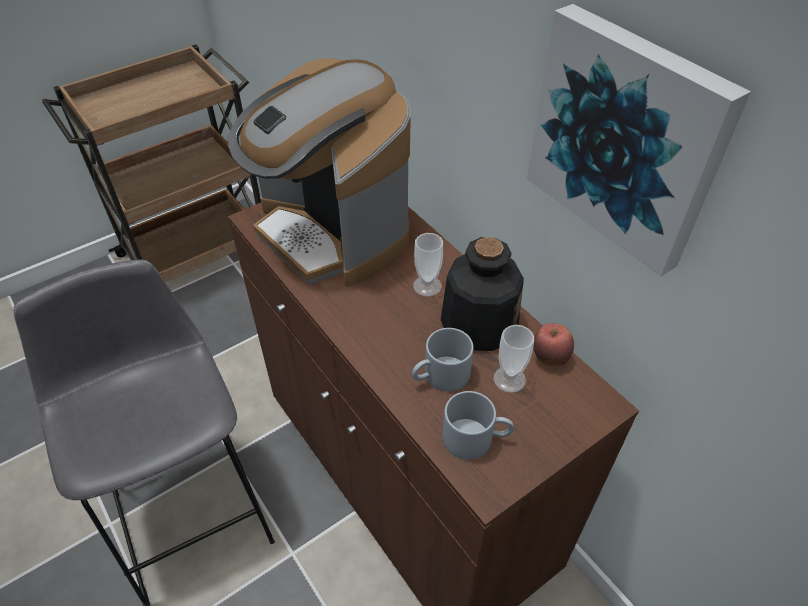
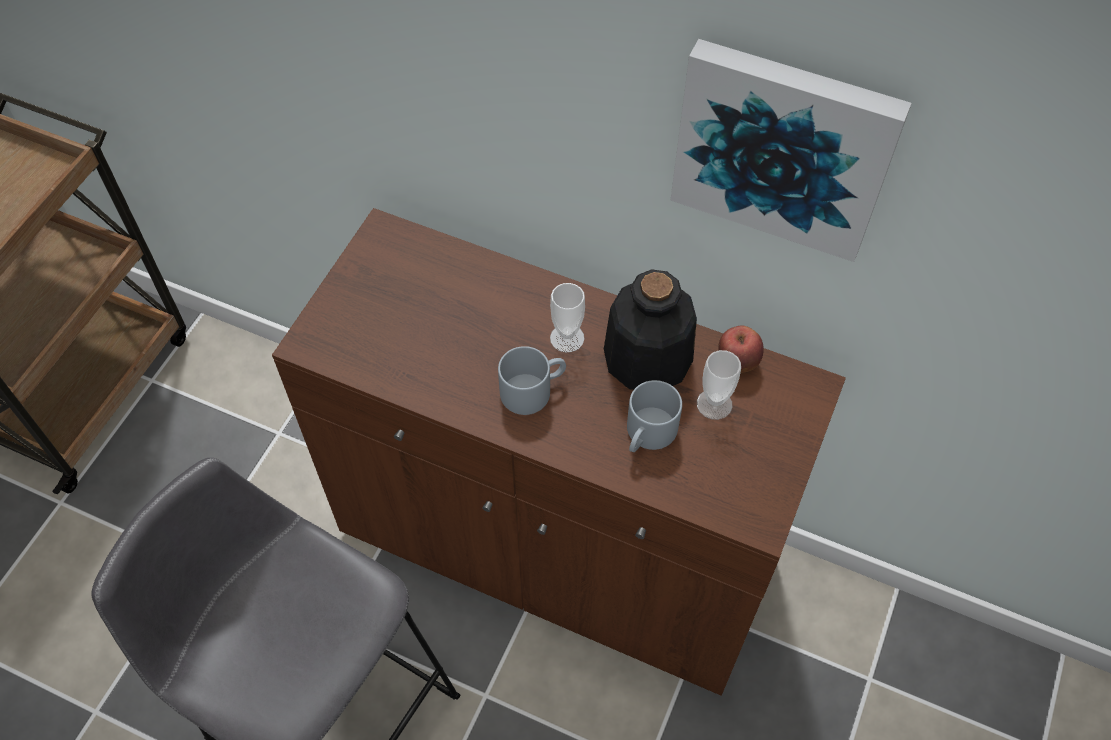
camera: 30 degrees left, 10 degrees up
coffee machine [228,58,411,287] -> none
grey mug [442,391,514,460] -> grey mug moved to [498,346,566,415]

